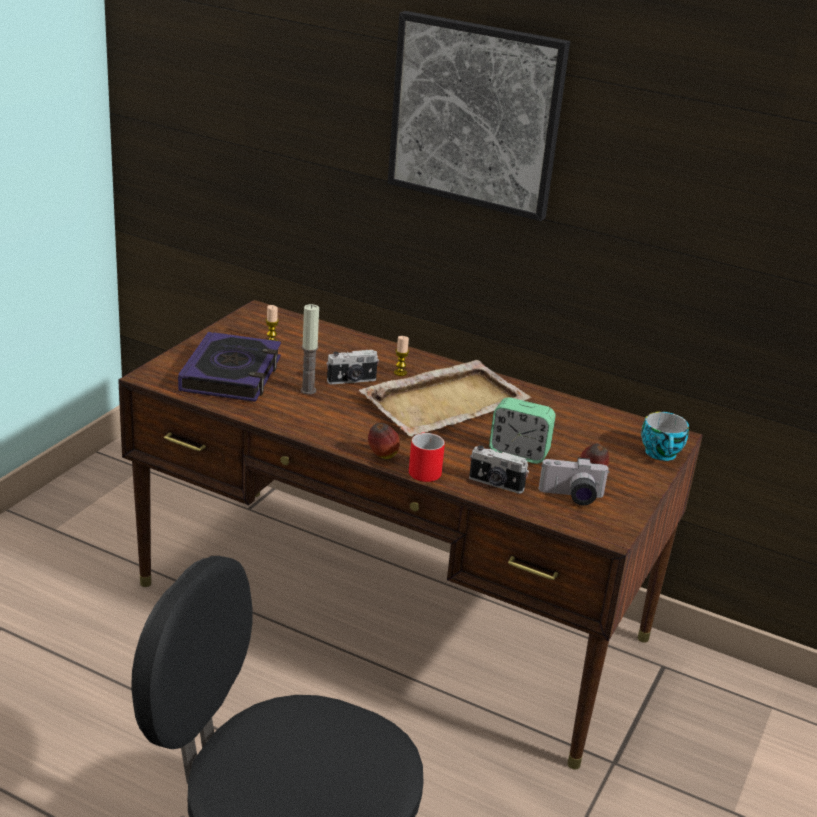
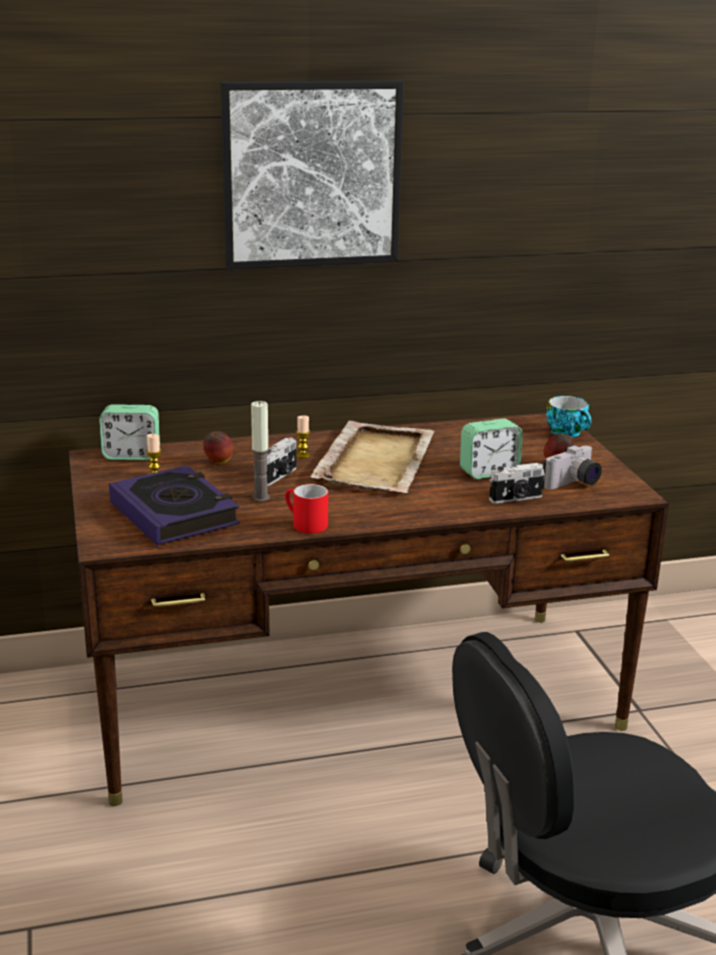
camera: 40 degrees left, 5 degrees down
apple [368,423,400,459] -> apple moved to [203,431,233,464]
red mug [409,432,445,482] -> red mug moved to [285,484,328,534]
none -> alarm clock [99,404,160,460]

